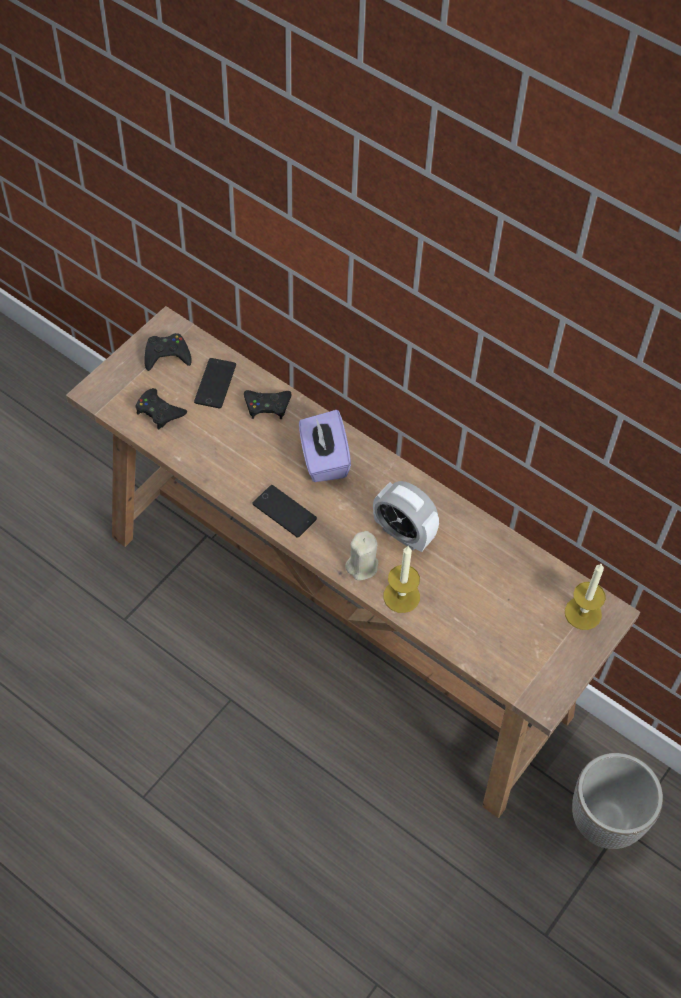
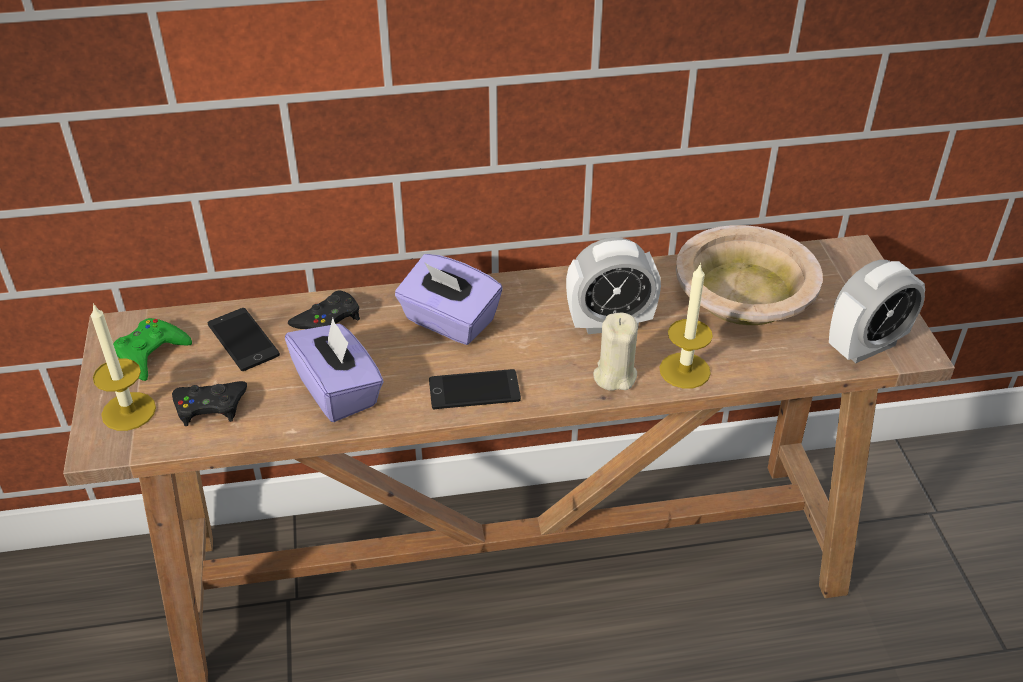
camera: 45 degrees left, 15 degrees down
black game controller [144,333,192,371] -> green game controller [113,318,192,381]
candle [565,563,606,630] -> candle moved to [91,303,156,431]
planter [572,753,663,849] -> none
none -> purple tissue box [285,318,384,422]
none -> beige bowl [676,225,823,325]
none -> alarm clock [829,260,925,363]

